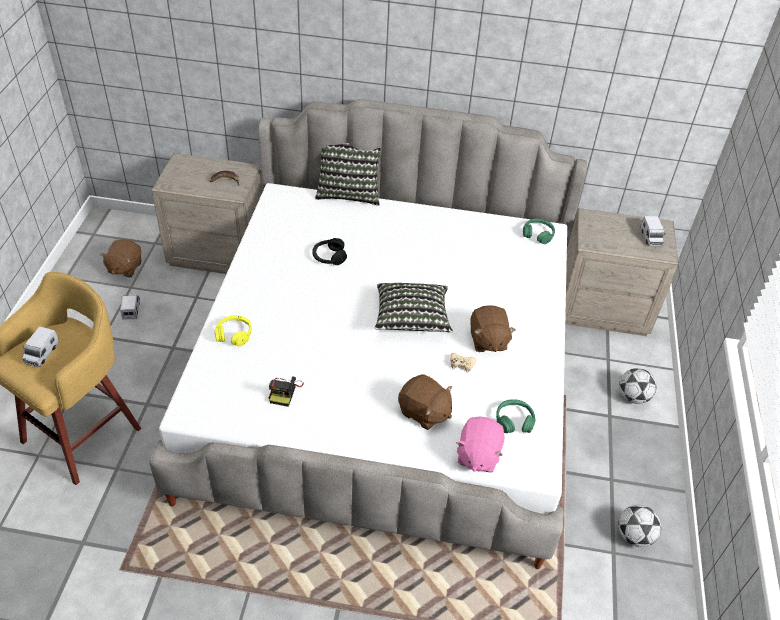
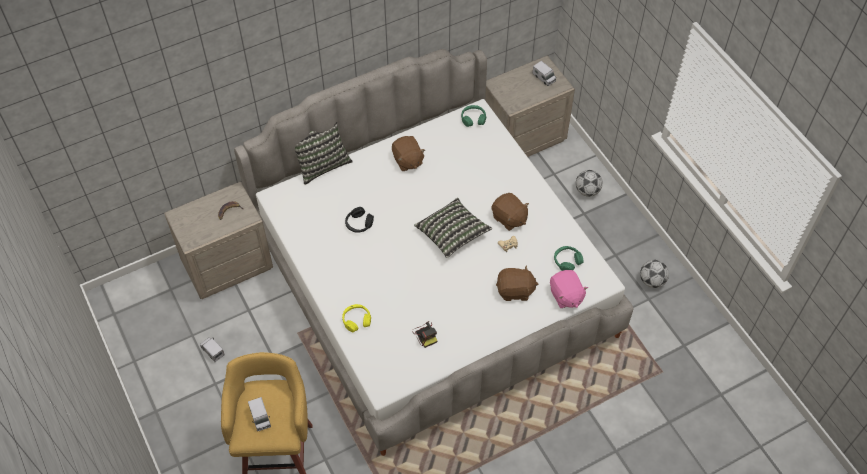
camera: 35 degrees left, 10 degrees up
brown plush toy [100,239,141,277] -> brown plush toy moved to [392,136,425,171]

